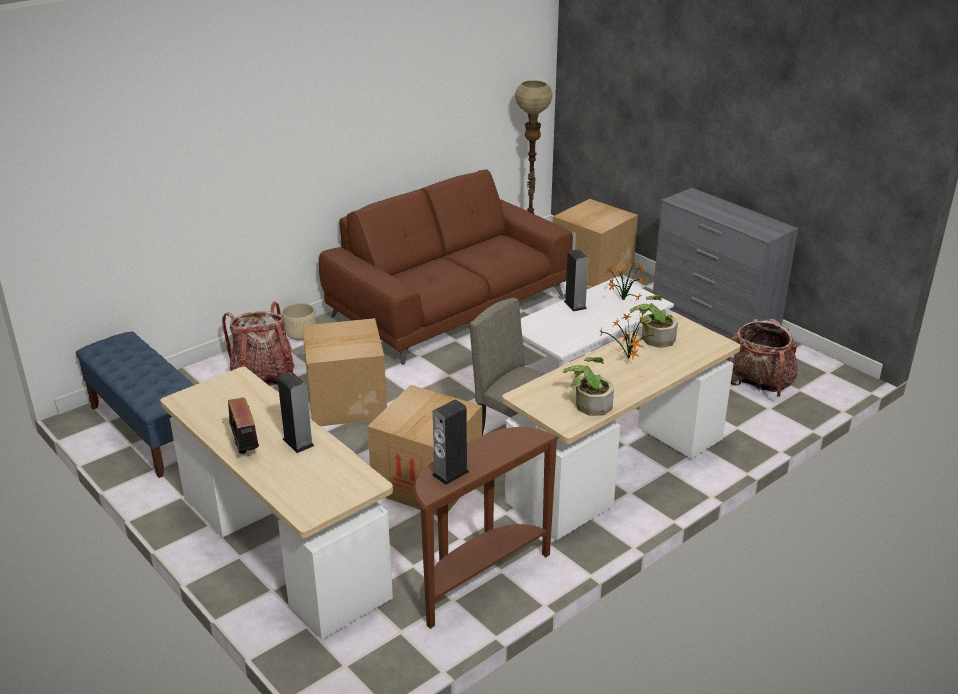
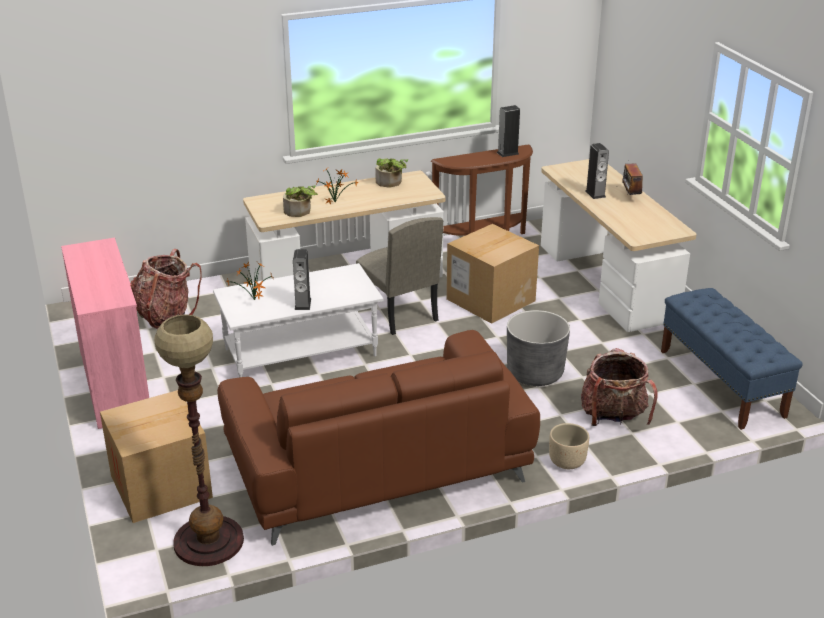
camera: 160 degrees left, 0 degrees up
cardboard box [302,318,387,426] -> grey planter [507,310,570,386]
grey dresser [653,188,799,343] -> pink dresser [61,237,149,429]

